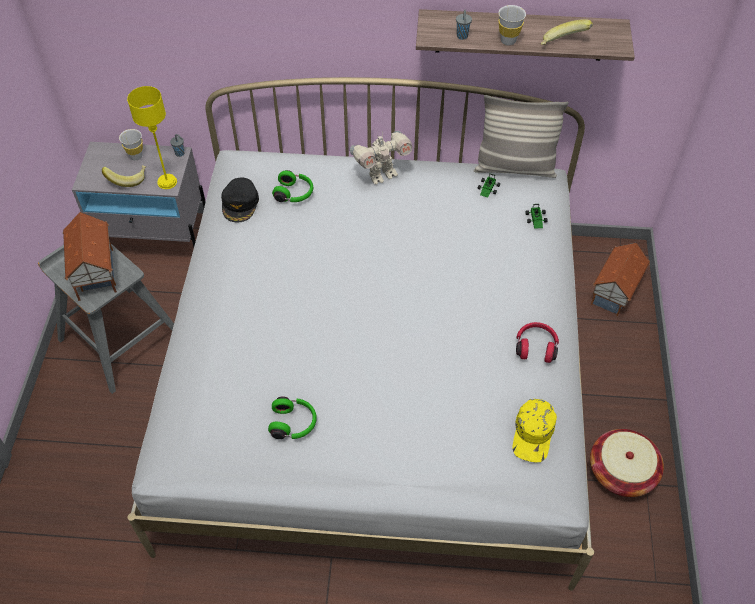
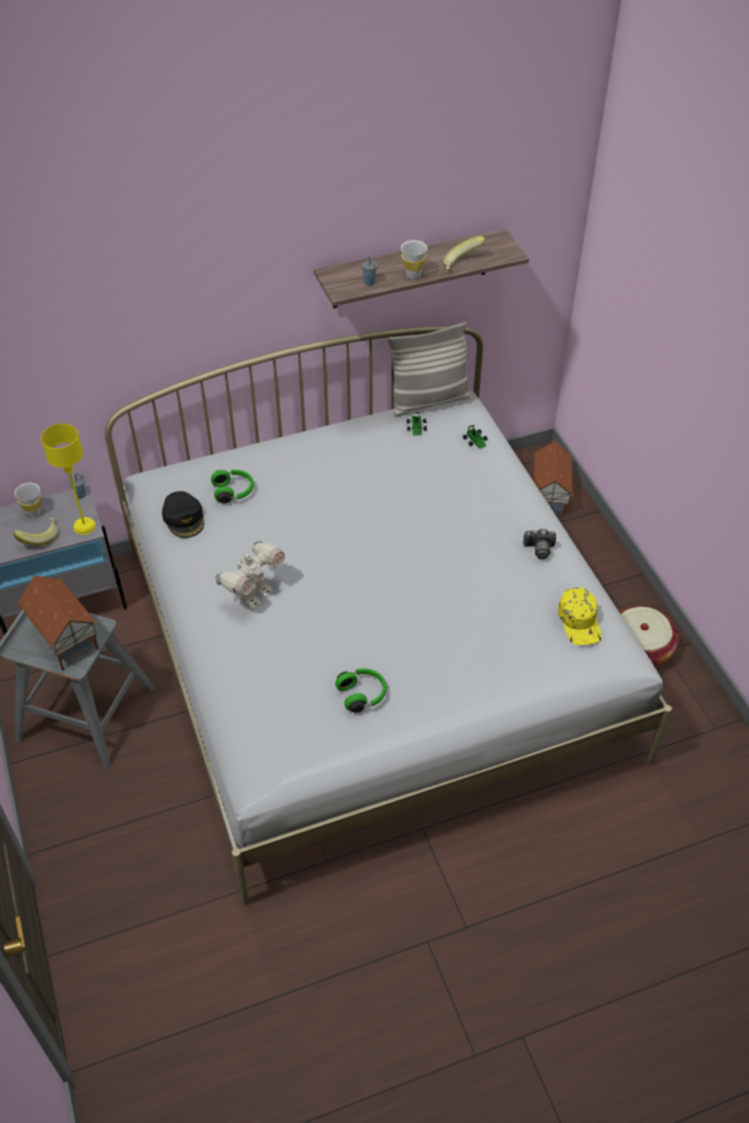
camera: 25 degrees left, 5 degrees down
toy robot [350,131,413,184] -> toy robot moved to [215,541,285,609]
red headphones [516,322,559,363] -> camera [523,529,556,559]

